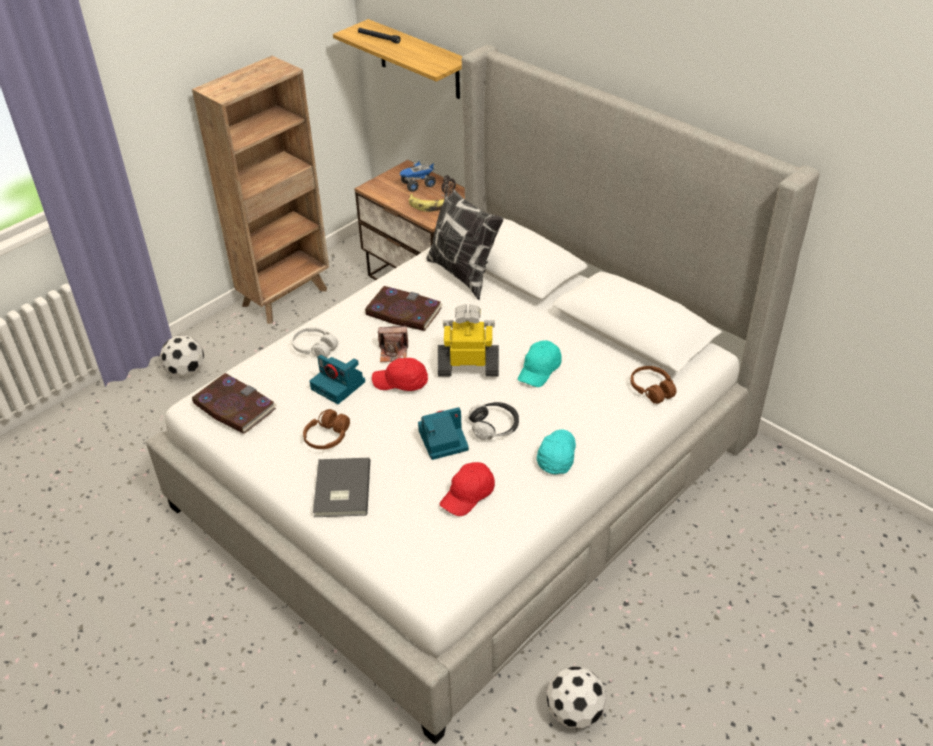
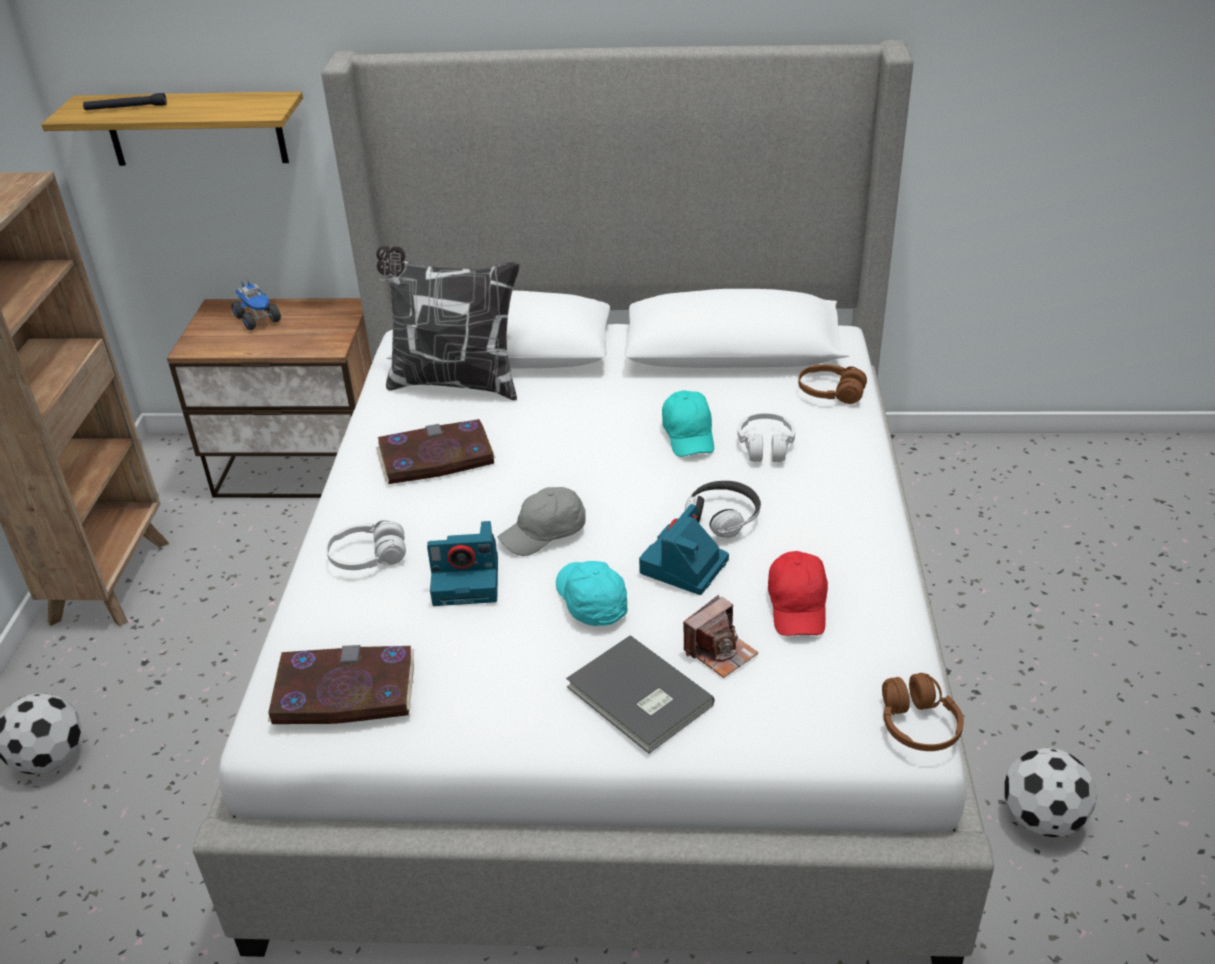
camera: 40 degrees left, 5 degrees down
brown headphones [303,409,350,449] -> brown headphones moved to [882,673,964,751]
red cap [372,358,428,391] -> grey cap [498,487,586,556]
camera [378,326,408,362] -> camera moved to [683,595,759,678]
toy truck [400,160,436,192] -> toy truck turned 60 degrees counterclockwise [231,279,281,330]
banana [409,194,444,212] -> none
toy robot [438,304,499,376] -> none
turquoise cap [537,430,576,474] -> turquoise cap moved to [556,561,628,626]
none -> white headphones [737,413,795,462]

